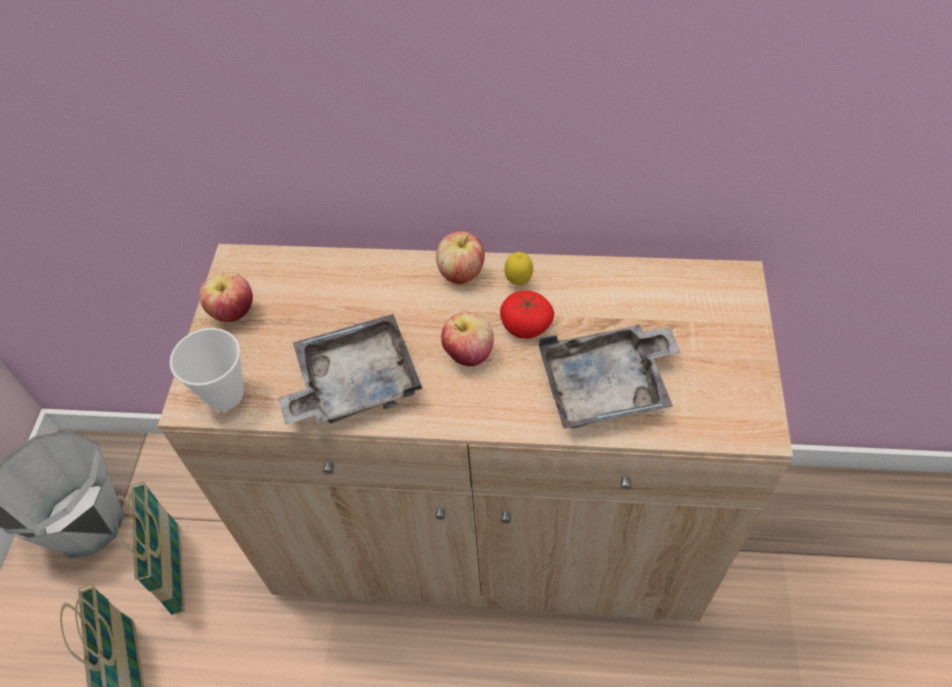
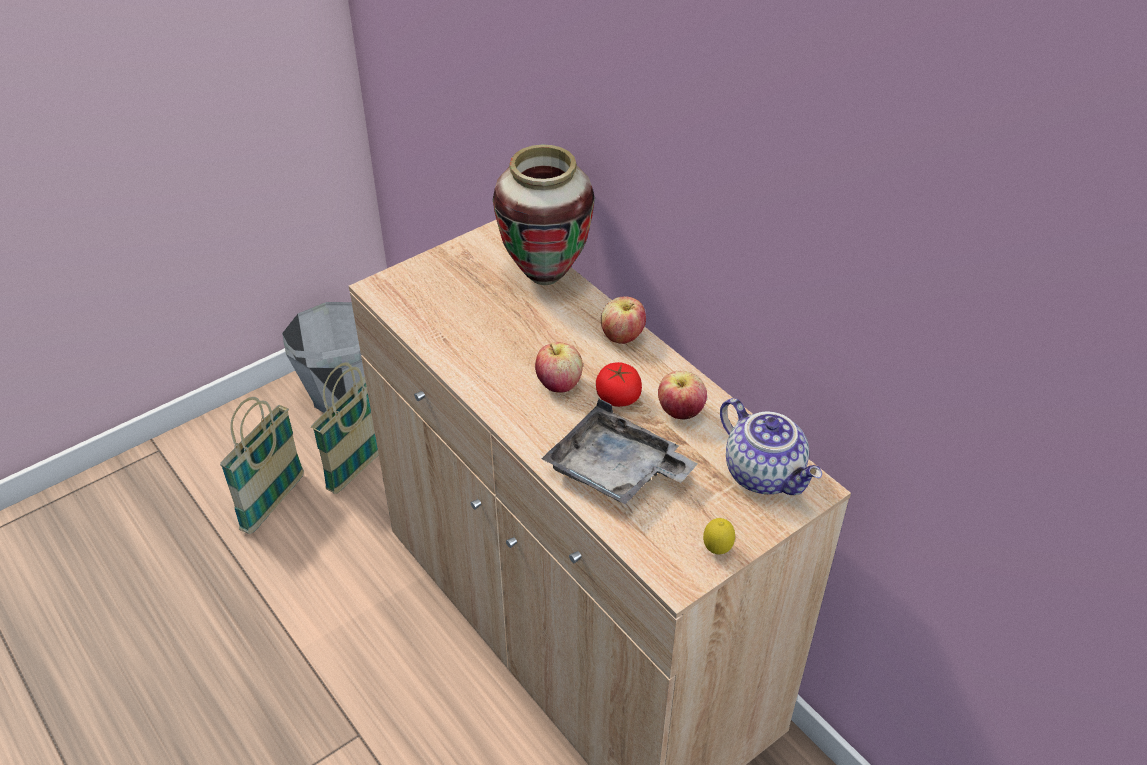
camera: 45 degrees right, 10 degrees down
cup [169,328,244,411] -> none
apple [199,272,253,322] -> apple moved to [658,371,707,419]
grey tray [278,314,422,425] -> none
lemon [504,252,533,285] -> lemon moved to [703,518,735,554]
none -> vase [493,144,595,285]
none -> teapot [720,398,822,495]

